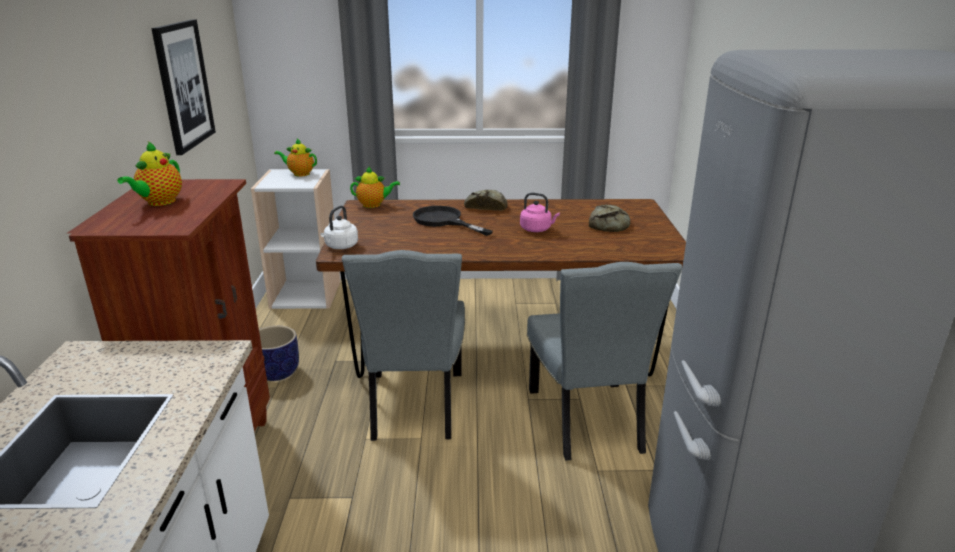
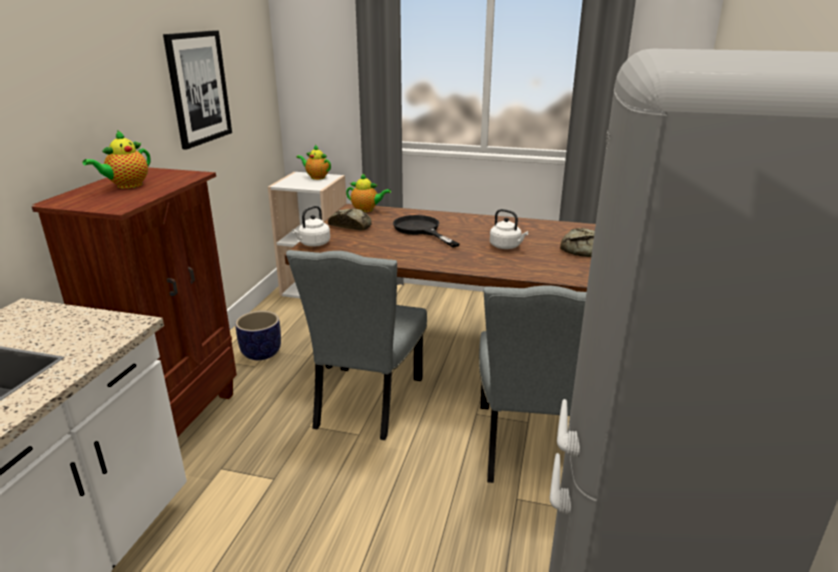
camera: 15 degrees right, 0 degrees up
bread [464,190,508,210] -> bread moved to [328,209,372,230]
pink kettle [520,193,560,232] -> white kettle [490,209,528,249]

